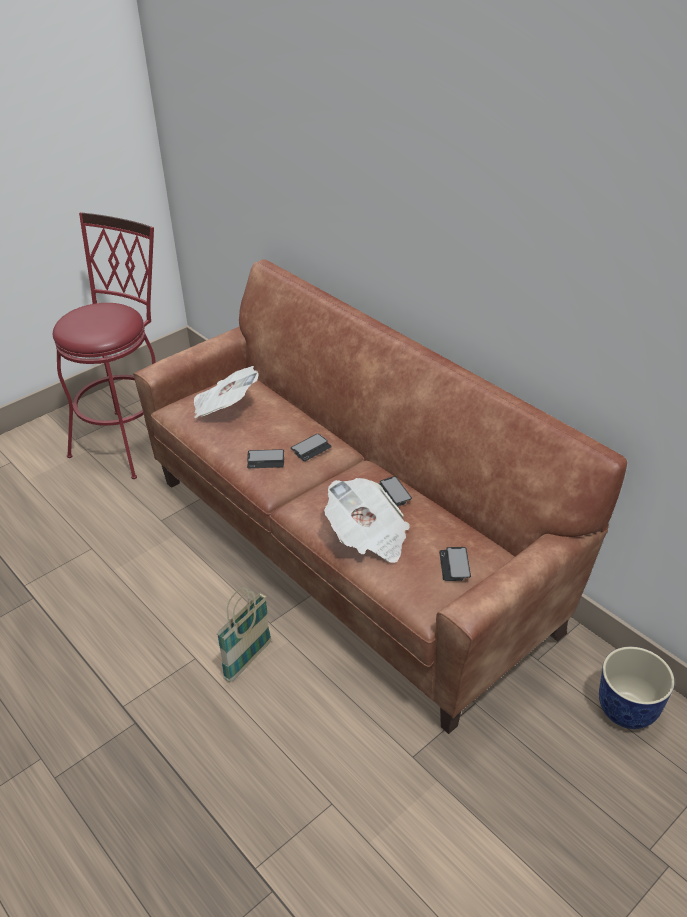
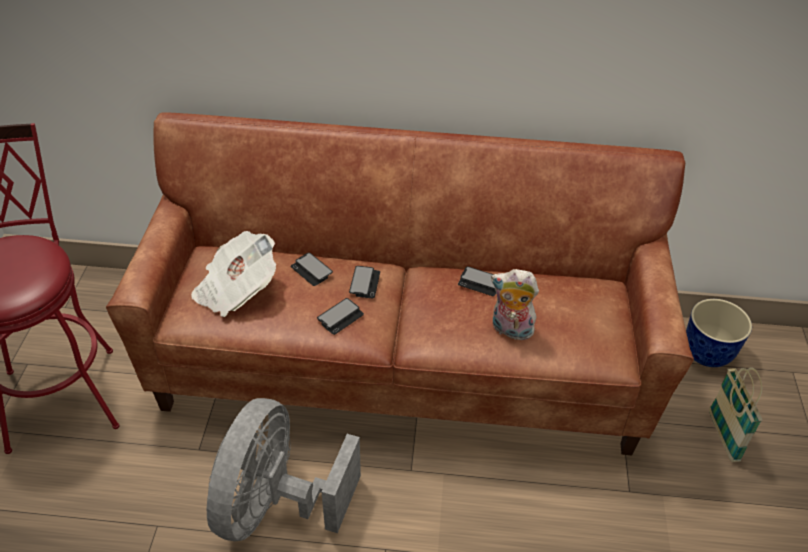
camera: 45 degrees left, 5 degrees up
basket [216,588,271,682] -> basket moved to [709,367,762,462]
newspaper [324,478,410,563] -> plush toy [491,269,539,340]
phone [439,547,471,581] -> phone moved to [290,253,333,286]
none -> grey fan [207,398,361,541]

